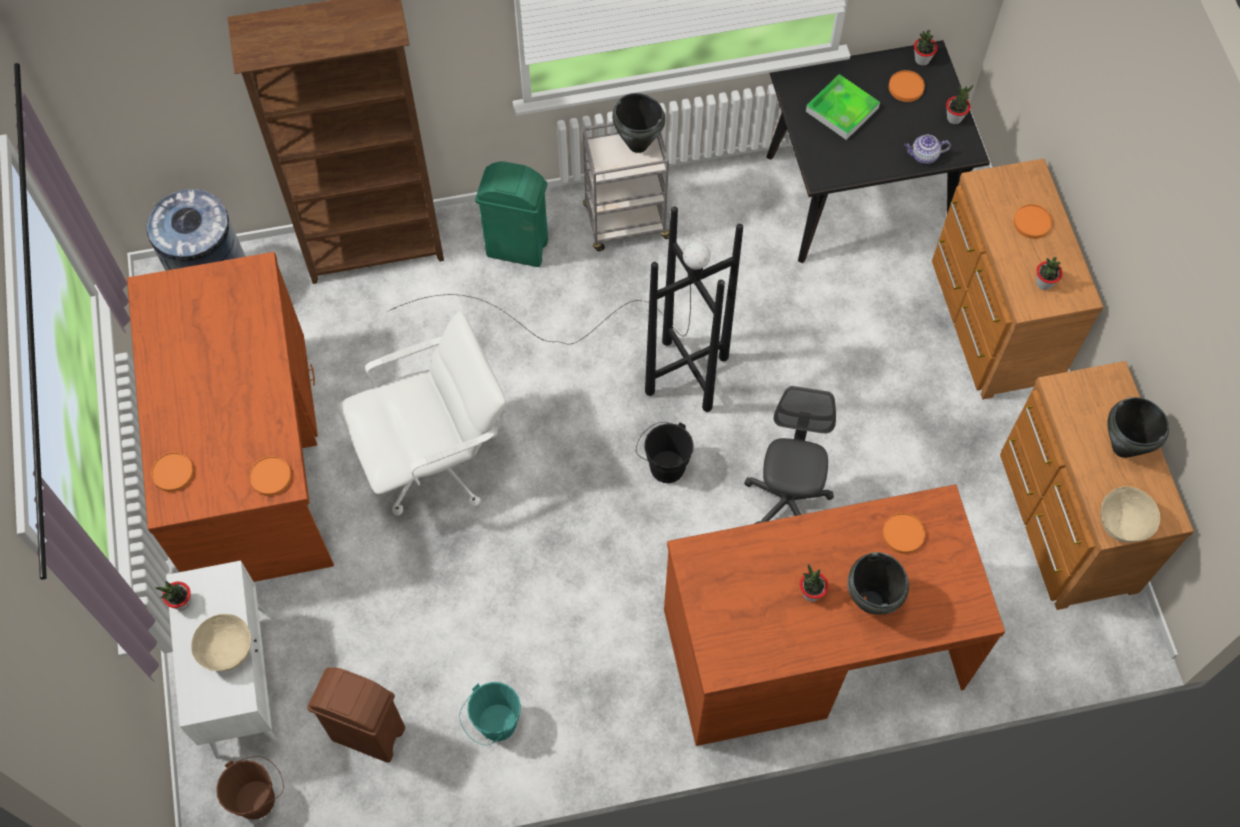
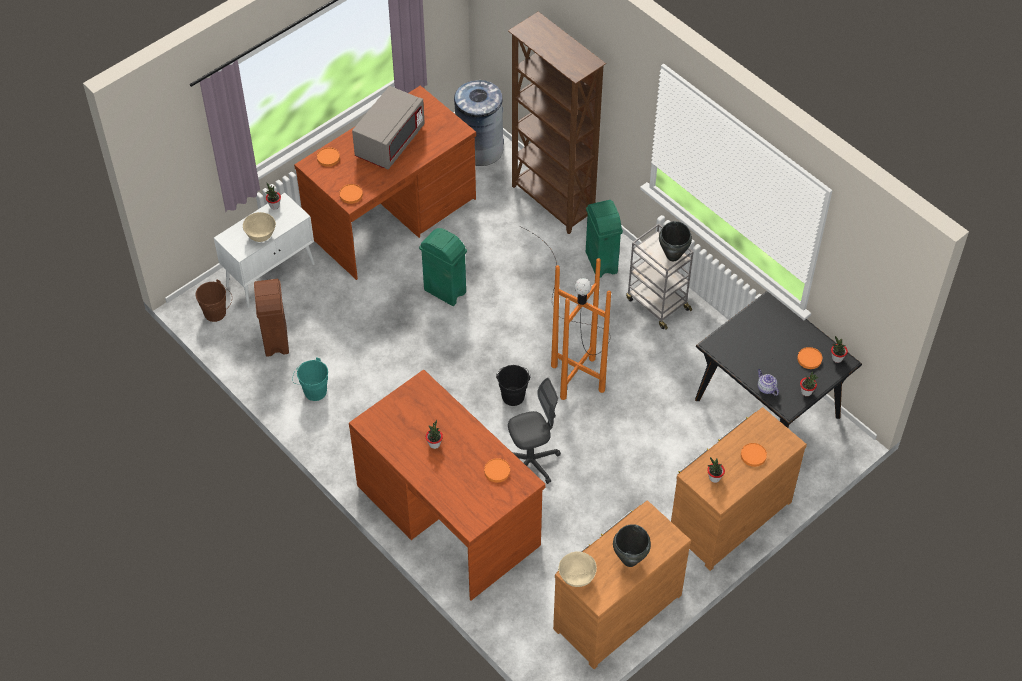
camera: 60 degrees right, 10 degrees down
white office chair [338,311,506,516] -> green trash can [419,228,467,306]
black floor lamp [387,206,743,412] -> orange floor lamp [519,226,611,400]
tray [806,74,880,140] -> none
black cooking pot [848,552,909,615] -> none
none -> grey microwave [352,86,425,169]

